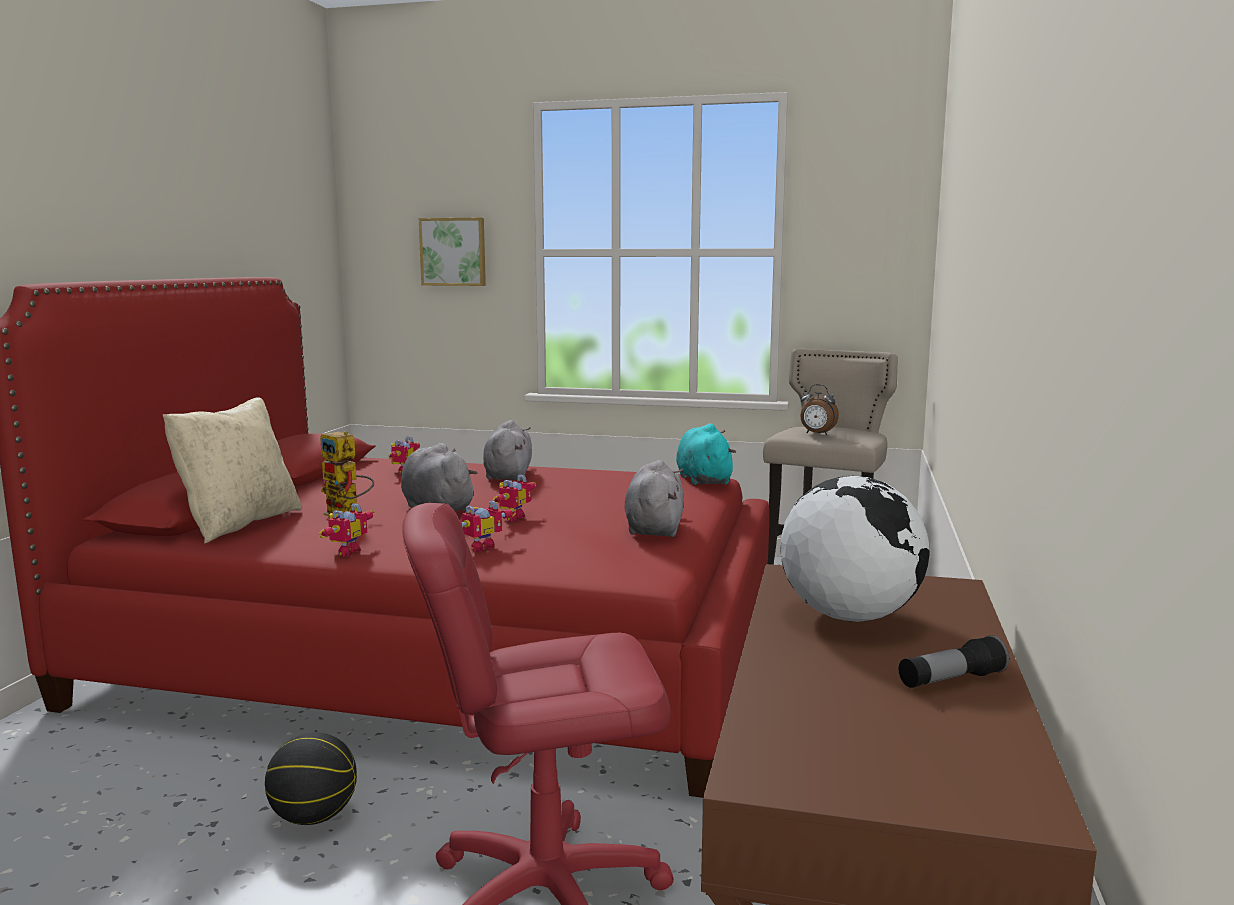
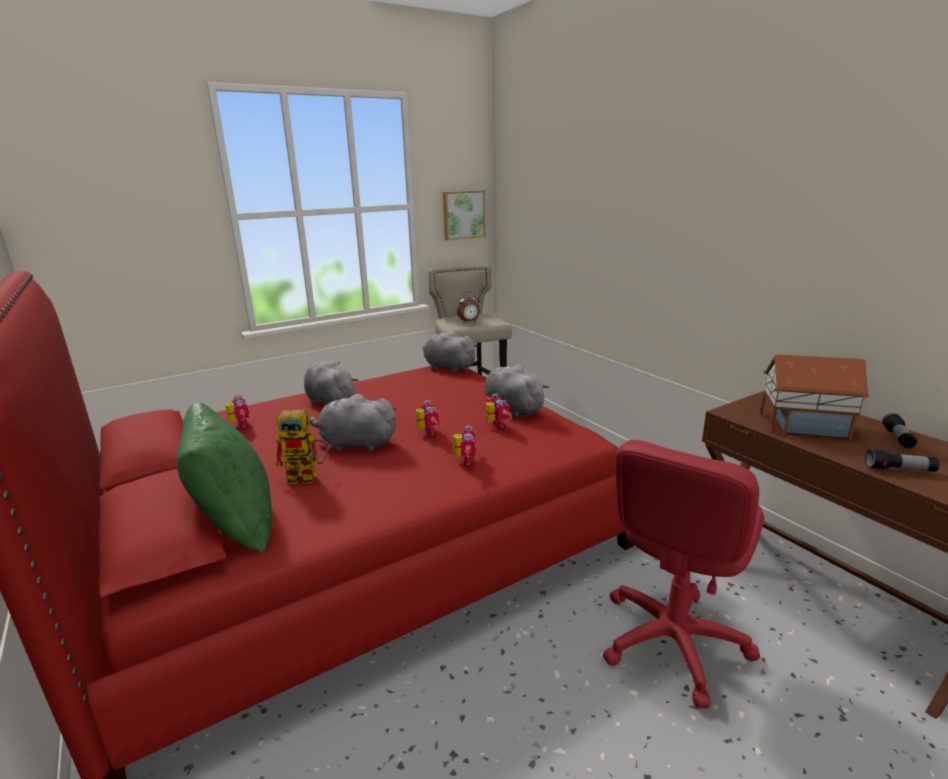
camera: 45 degrees left, 10 degrees up
beige pillow [163,397,302,543] -> green pillow [176,402,272,554]
basketball [265,732,357,825] -> none
toy robot [319,503,375,556] -> toy robot moved to [486,394,512,428]
picture [419,218,486,286] -> picture moved to [443,190,486,240]
turquoise plush toy [676,423,736,485] -> grey plush toy [423,331,478,373]
globe [780,476,930,622] -> toy house [760,355,870,439]
none -> flashlight [865,449,940,472]

